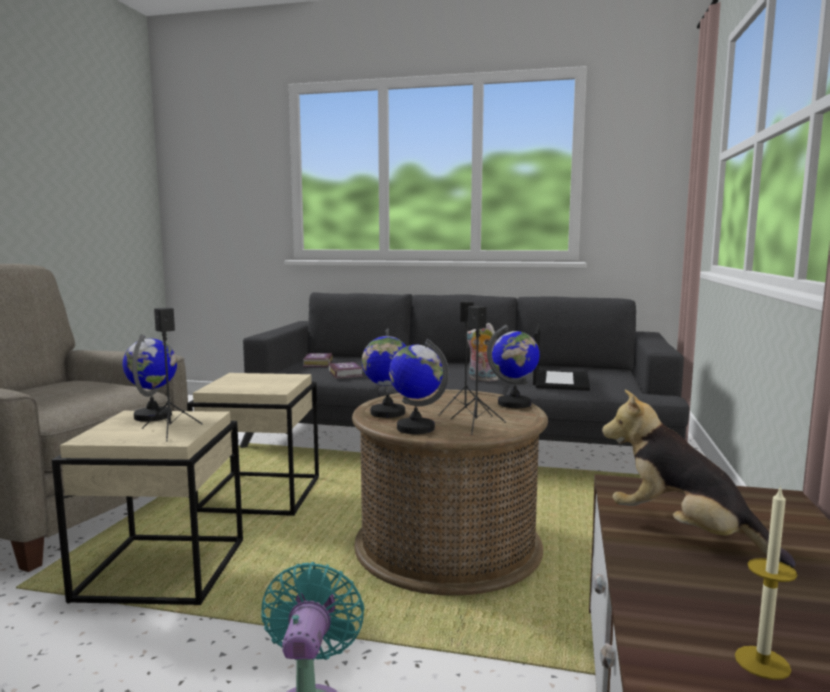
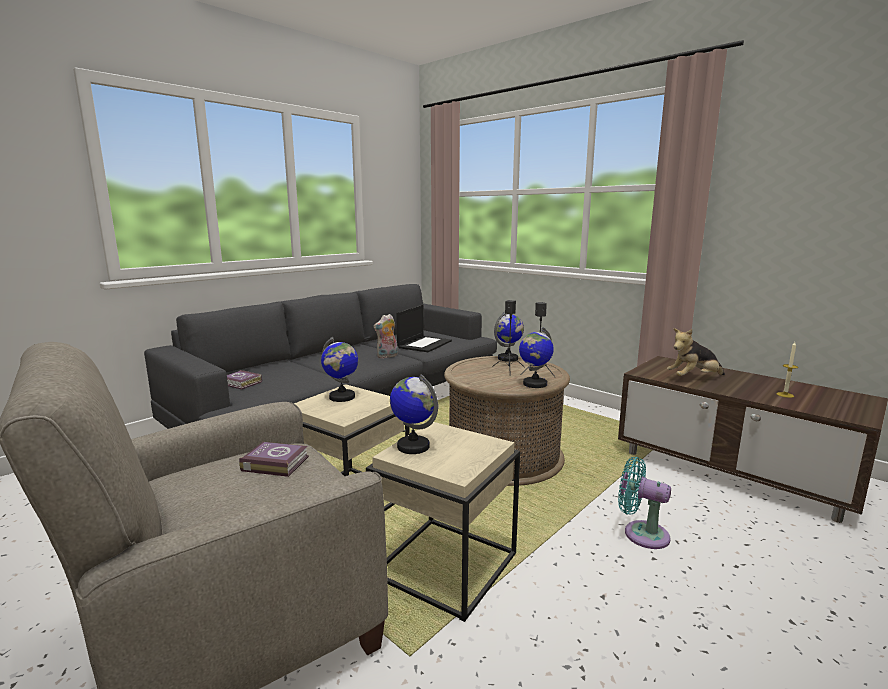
camera: 60 degrees left, 5 degrees up
black speaker [142,307,203,441] -> none
book [329,362,363,379] -> book moved to [239,442,309,477]
globe [362,328,406,418] -> globe moved to [321,337,358,402]
laptop [533,324,590,391] -> laptop turned 75 degrees clockwise [396,305,452,352]

